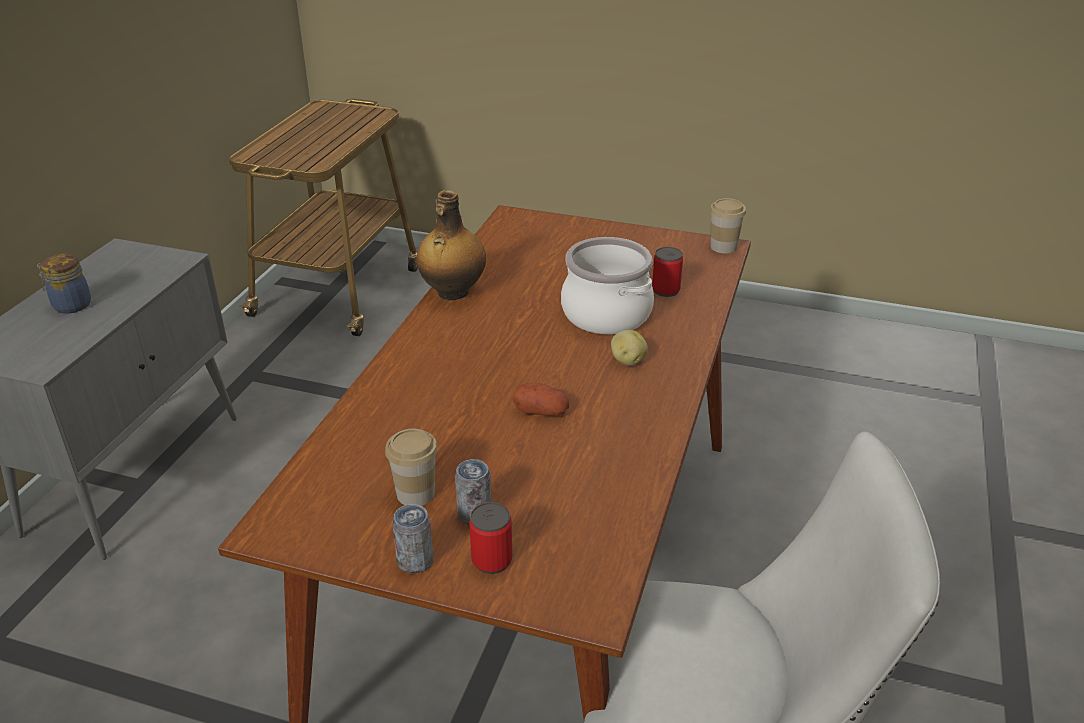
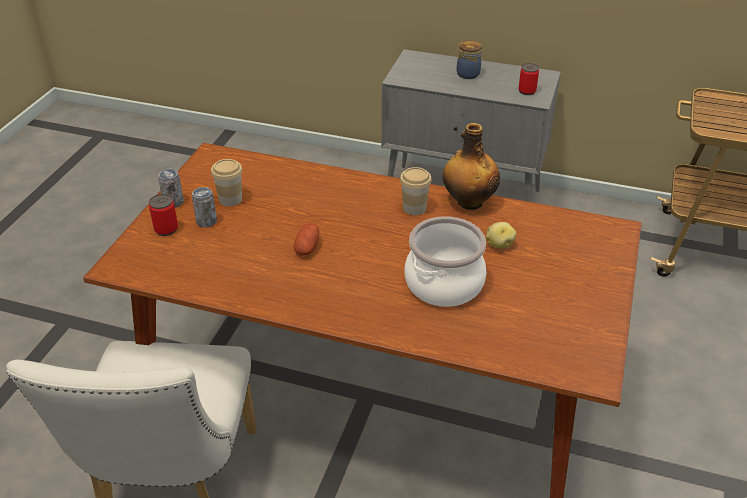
camera: 90 degrees right, 5 degrees up
potato [611,330,648,366] -> potato moved to [486,222,516,248]
can [652,247,683,297] -> can moved to [518,63,539,95]
cup [710,198,746,254] -> cup moved to [400,167,432,215]

